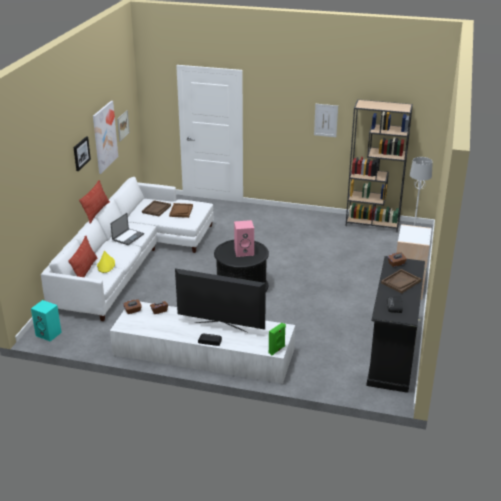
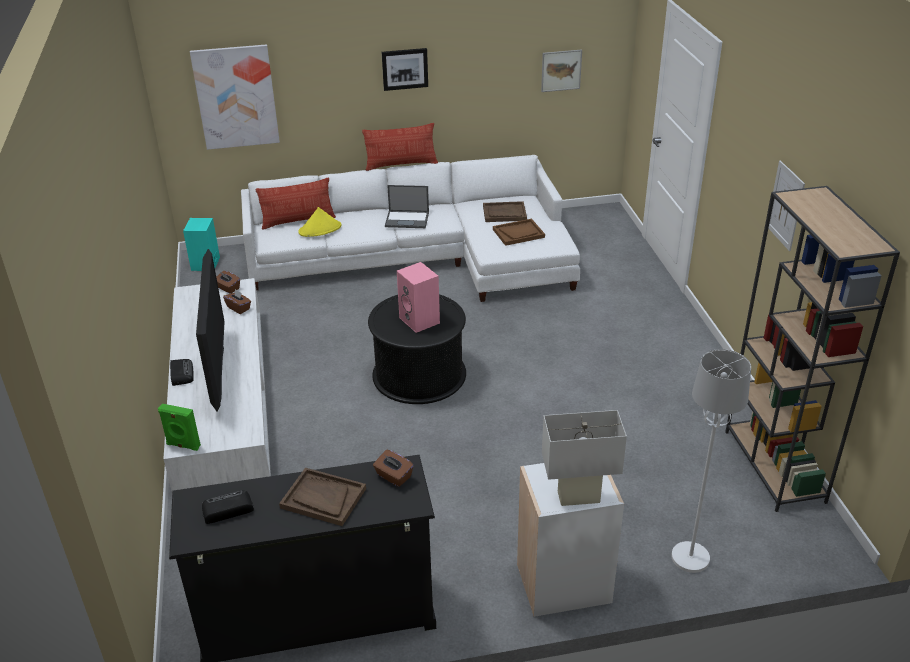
camera: 65 degrees right, 5 degrees up
picture [93,101,118,174] -> picture moved to [190,44,280,150]
none -> white table lamp [542,410,627,506]

